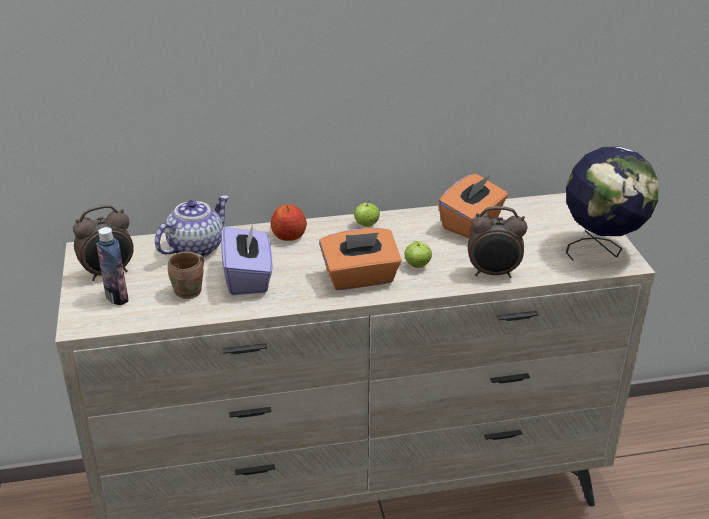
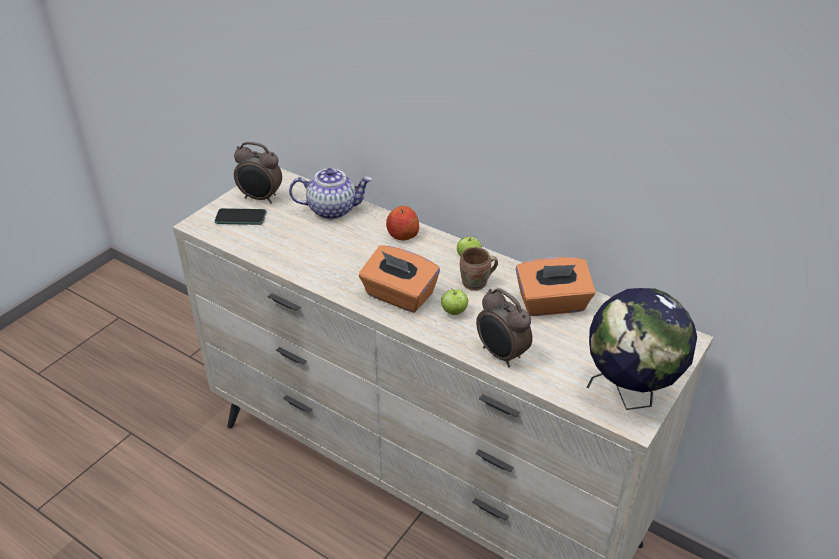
camera: 45 degrees right, 5 degrees up
bottle [96,227,128,305] -> phone [214,208,267,225]
brown mug [168,251,204,299] -> brown mug moved to [460,247,498,291]
purple tissue box [221,220,273,295] -> none

